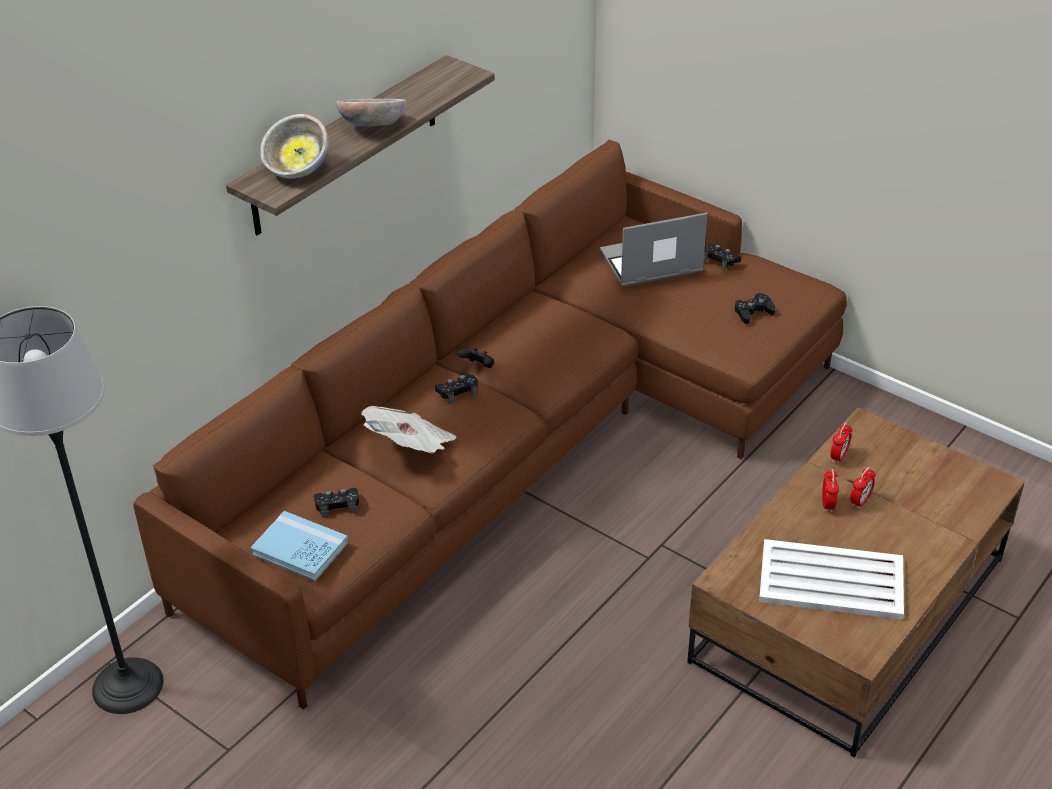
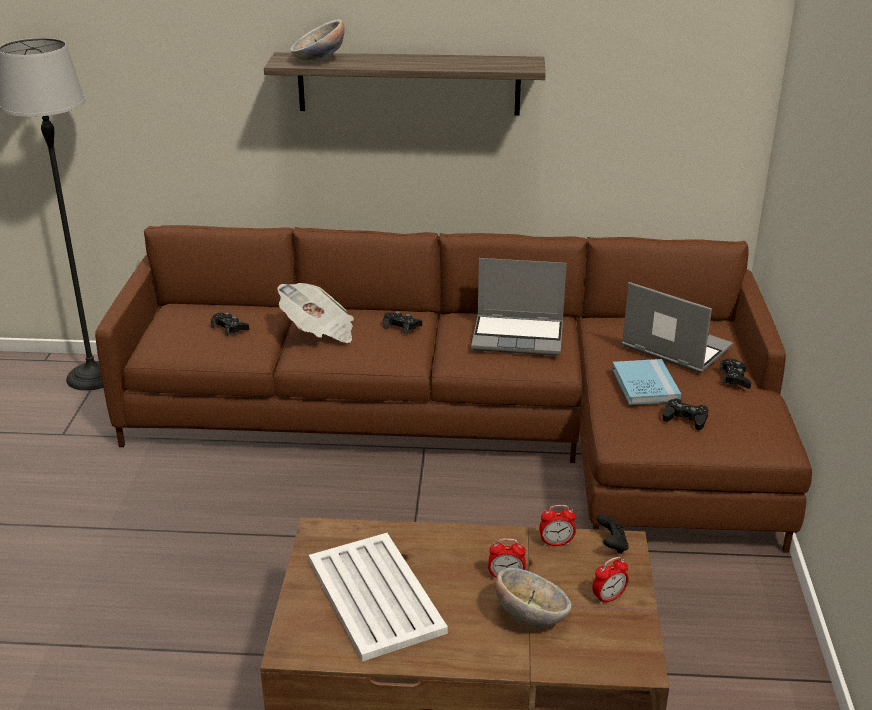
camera: 55 degrees right, 10 degrees down
blue book [250,511,348,581] -> blue book moved to [612,359,681,405]
bowl [336,99,406,126] -> bowl moved to [495,568,572,628]
black game controller [458,348,495,368] -> black game controller moved to [597,514,629,554]
alarm clock [822,468,839,513] -> alarm clock moved to [592,557,629,605]
none -> laptop [471,258,567,356]

